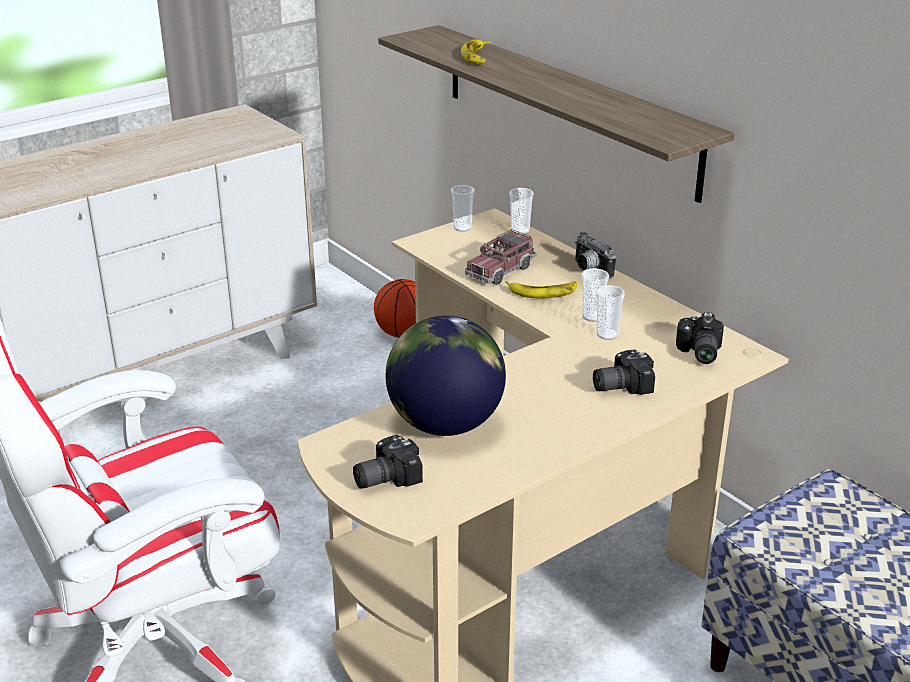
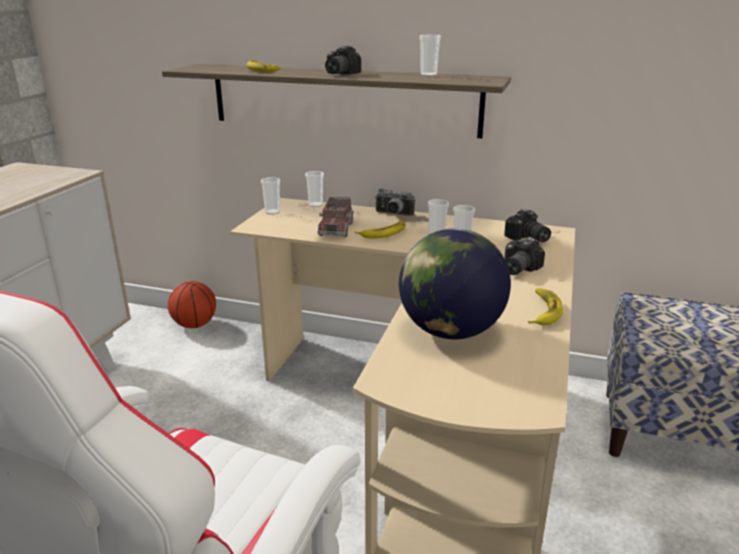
camera: 35 degrees left, 5 degrees down
camera [353,435,423,489] -> camera moved to [325,46,361,75]
none -> cup [420,35,441,76]
none -> banana [528,288,563,325]

